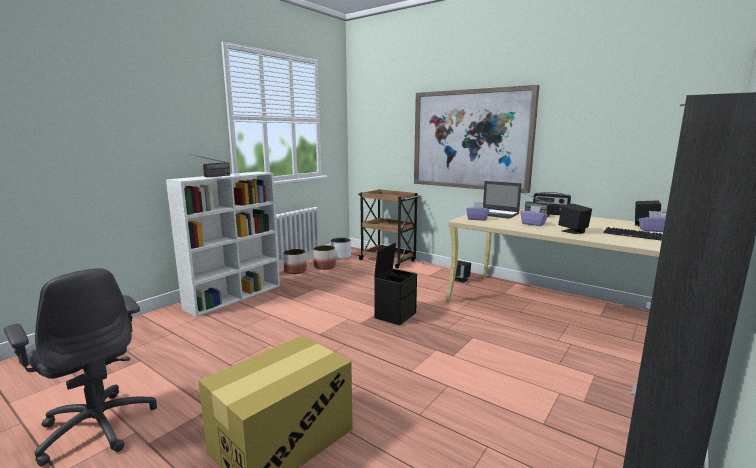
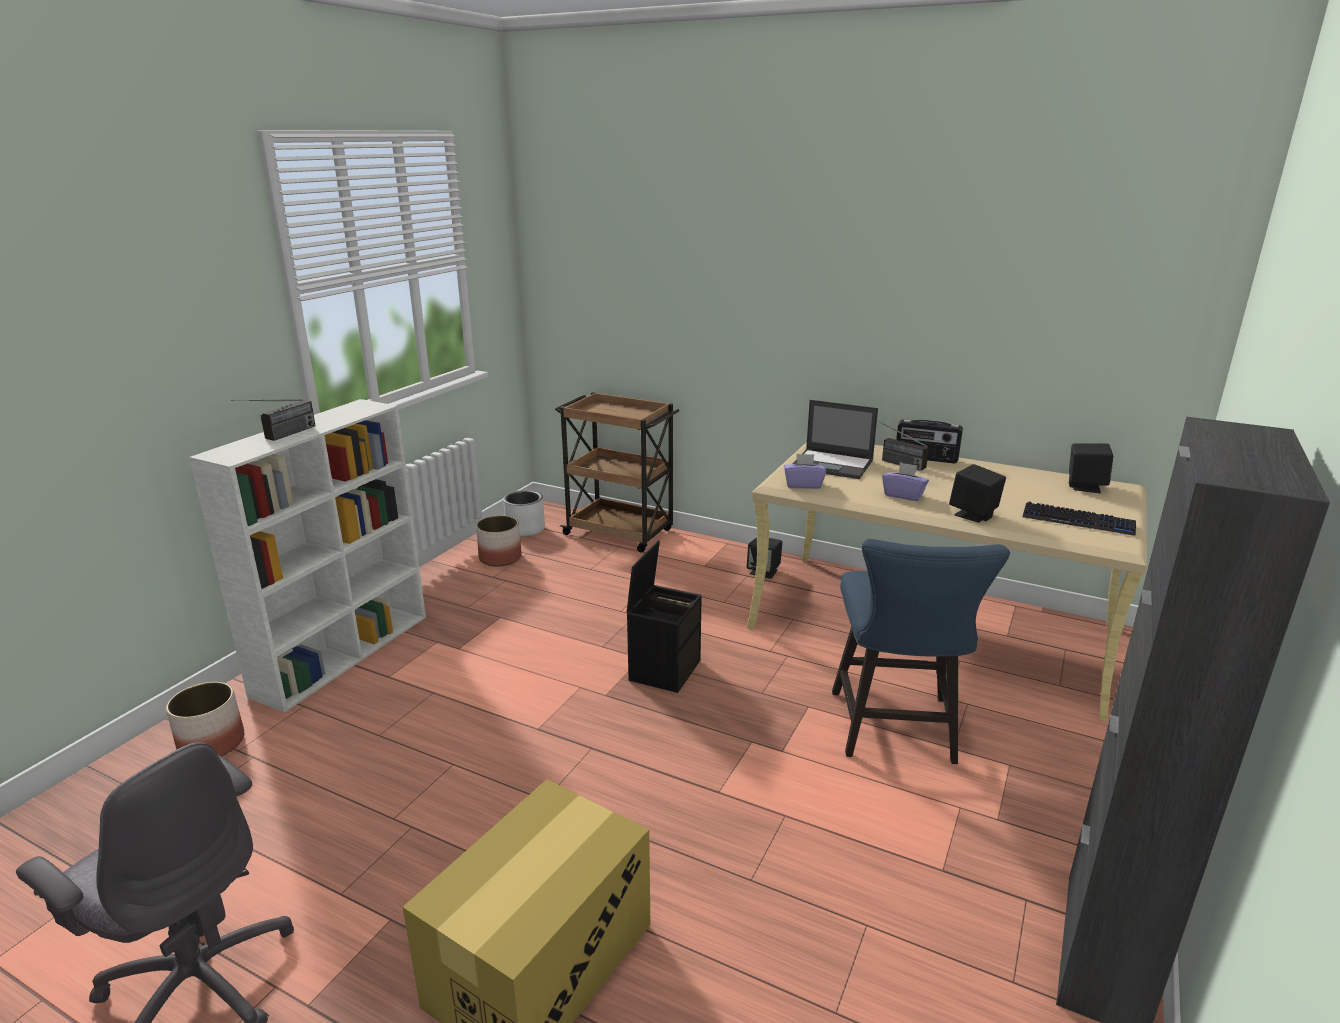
camera: 10 degrees left, 10 degrees up
planter [283,249,307,274] -> planter moved to [166,682,244,757]
picture [414,85,540,193] -> none
purple tissue box [638,211,666,232] -> none
none -> blue chair [832,539,1010,764]

